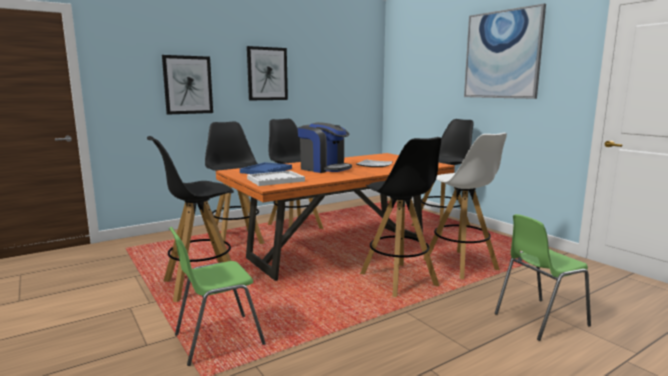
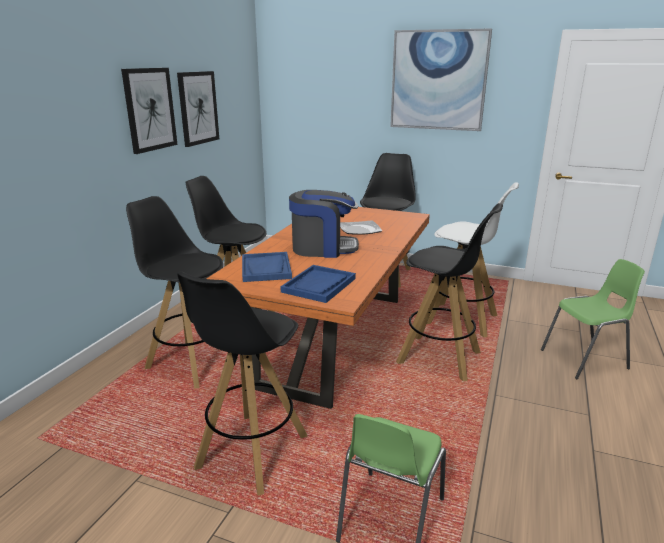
camera: 35 degrees left, 10 degrees up
picture [162,55,213,115] -> picture moved to [177,71,219,147]
white tray [247,171,305,186] -> blue tray [280,265,356,303]
green chair [495,214,591,341] -> green chair turned 135 degrees counterclockwise [541,259,645,379]

